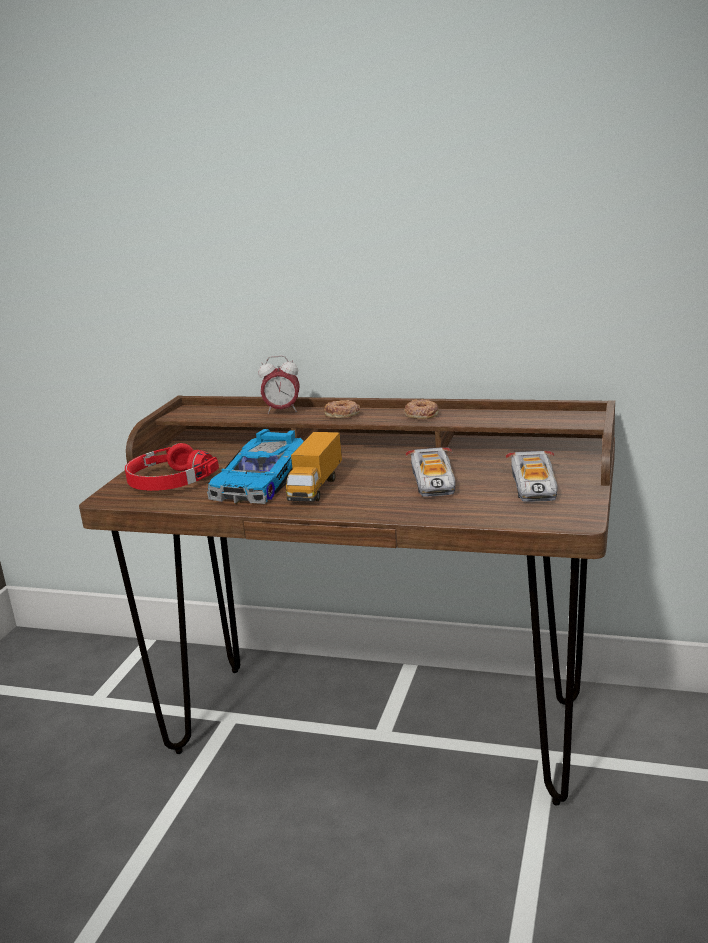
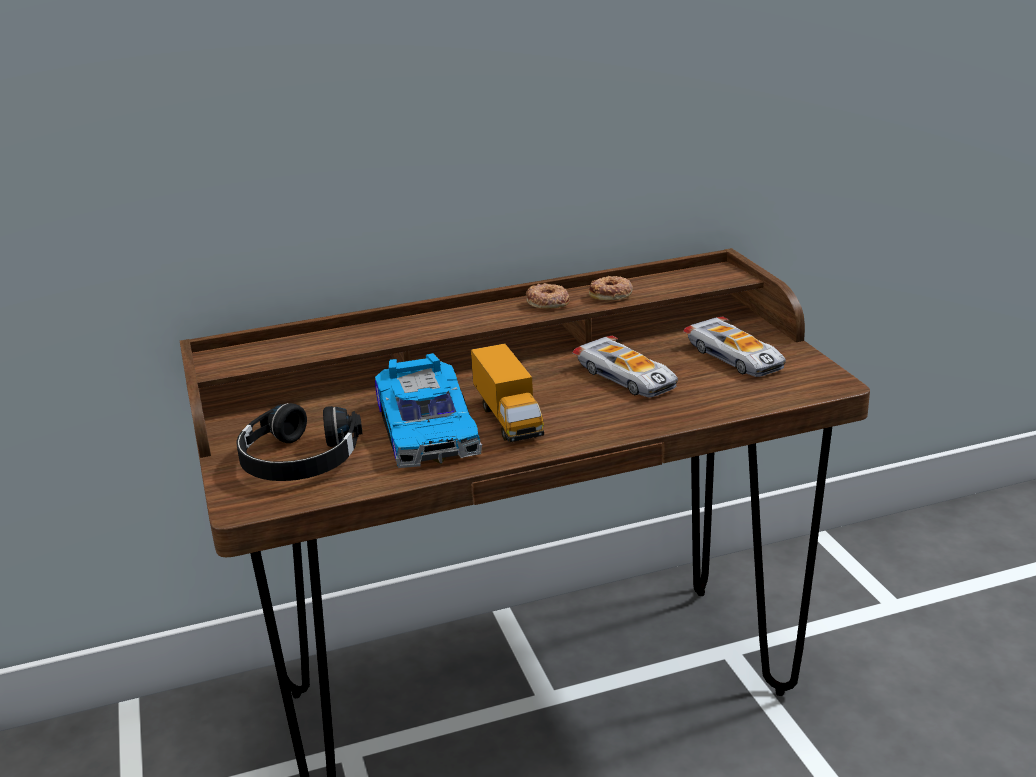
camera: 35 degrees left, 5 degrees up
red headphones [125,443,219,491] -> black headphones [236,403,362,481]
alarm clock [258,356,300,414] -> none
donut [324,400,360,418] -> donut moved to [589,276,633,300]

